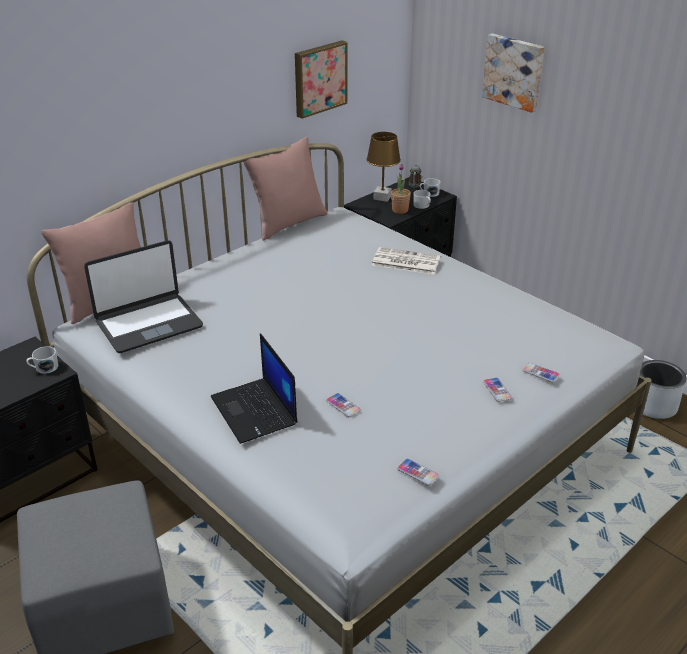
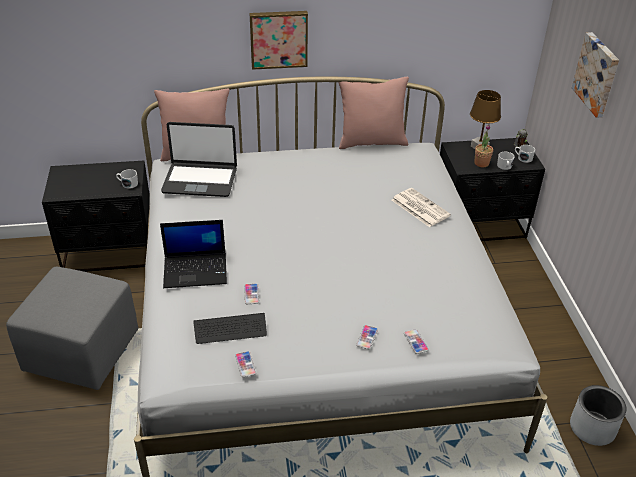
camera: 35 degrees right, 5 degrees up
laptop [211,333,297,444] -> laptop turned 105 degrees counterclockwise [160,220,227,288]
picture [295,40,348,119] -> picture moved to [250,11,308,70]
none -> keyboard [193,313,267,344]

